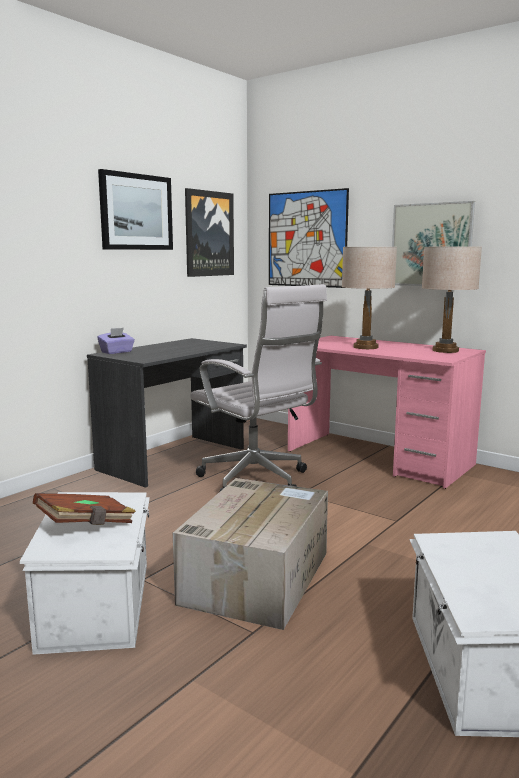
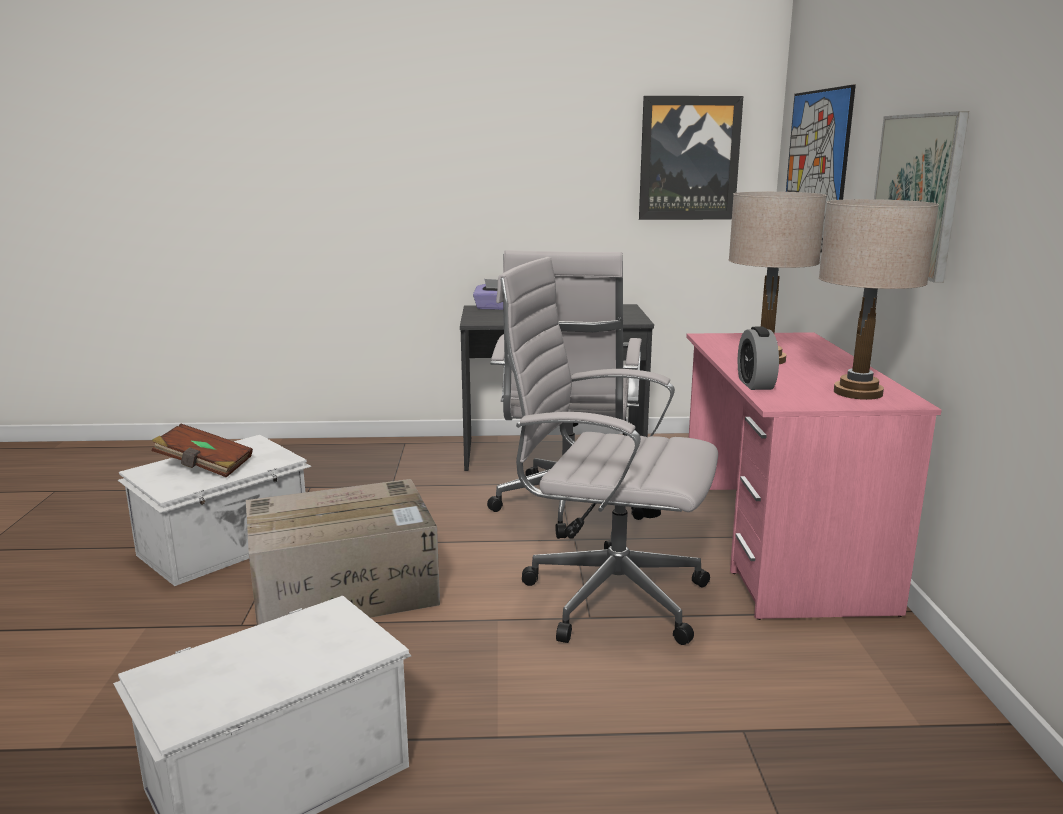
camera: 50 degrees right, 5 degrees up
picture [98,169,173,250] -> none
none -> white office chair [496,257,718,645]
none -> alarm clock [738,327,779,390]

